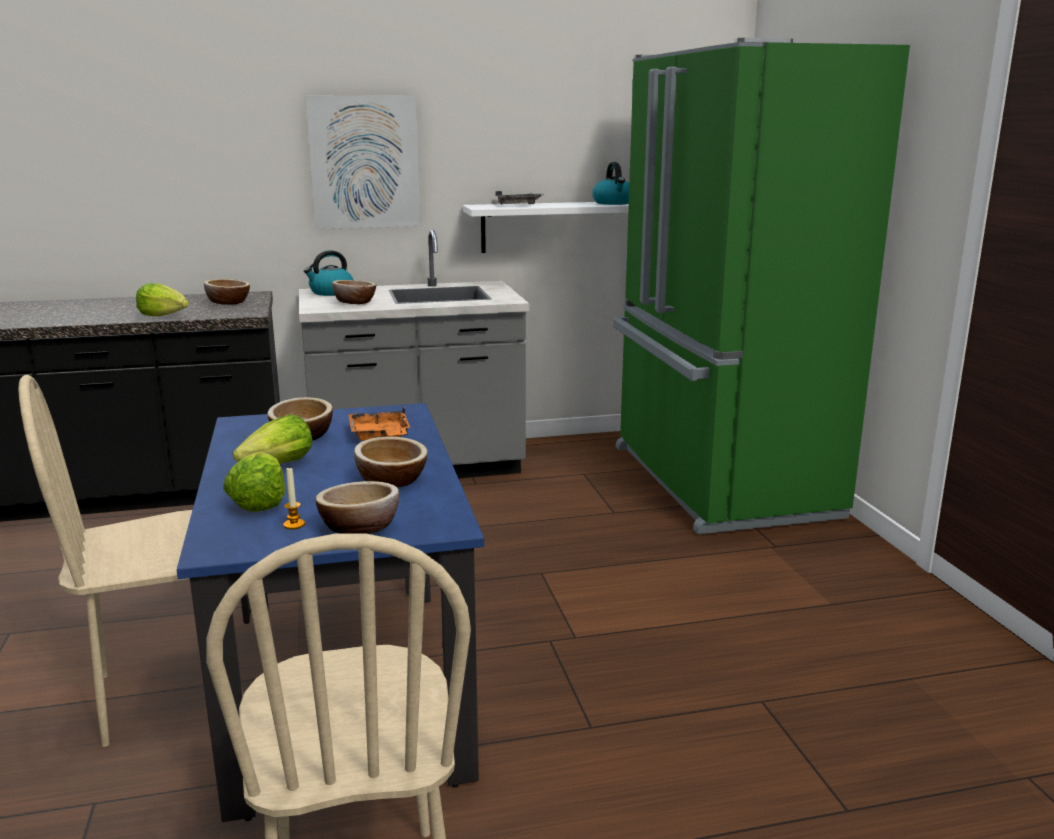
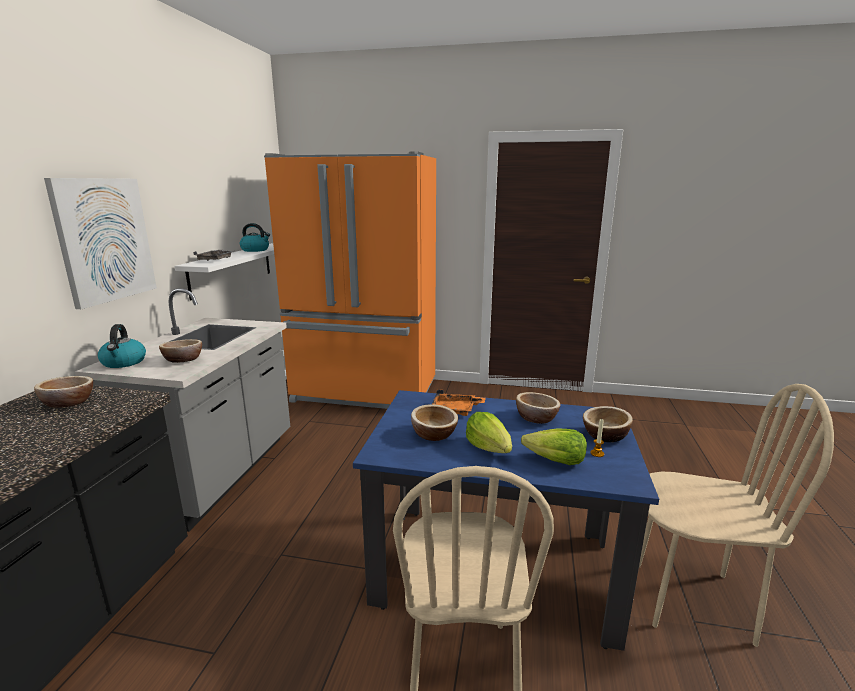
camera: 65 degrees left, 0 degrees up
lettuce [136,283,189,316] -> none
green fridge [613,38,910,534] -> orange fridge [264,151,436,409]

